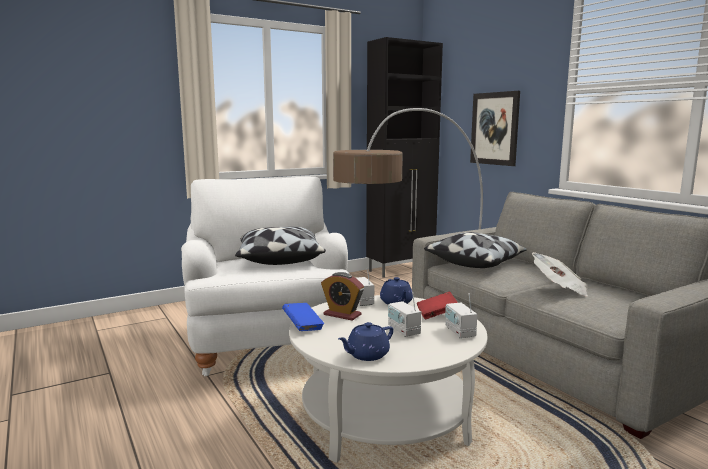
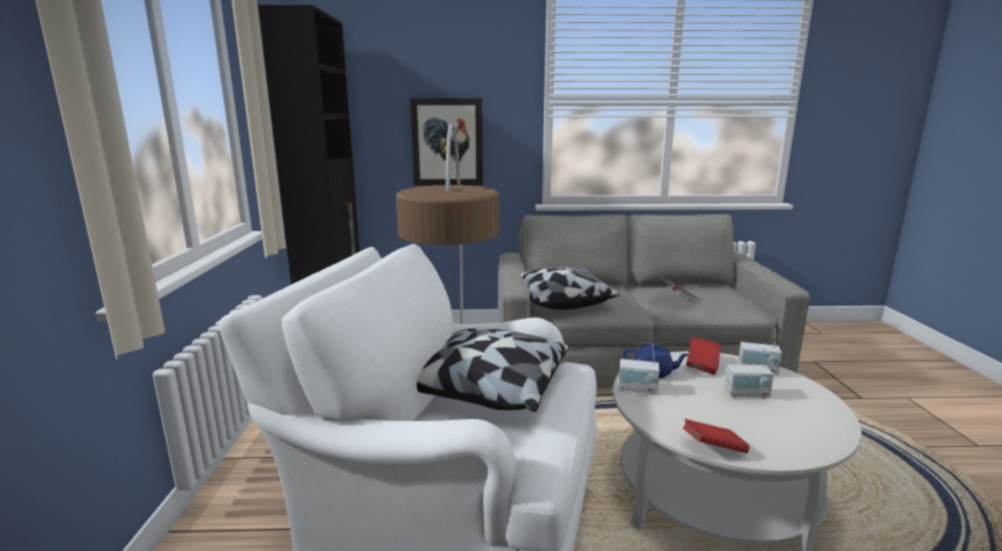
camera: 60 degrees left, 5 degrees up
blue book [282,303,324,331] -> red book [683,419,749,453]
alarm clock [321,272,364,321] -> none
blue teapot [338,322,394,361] -> none

